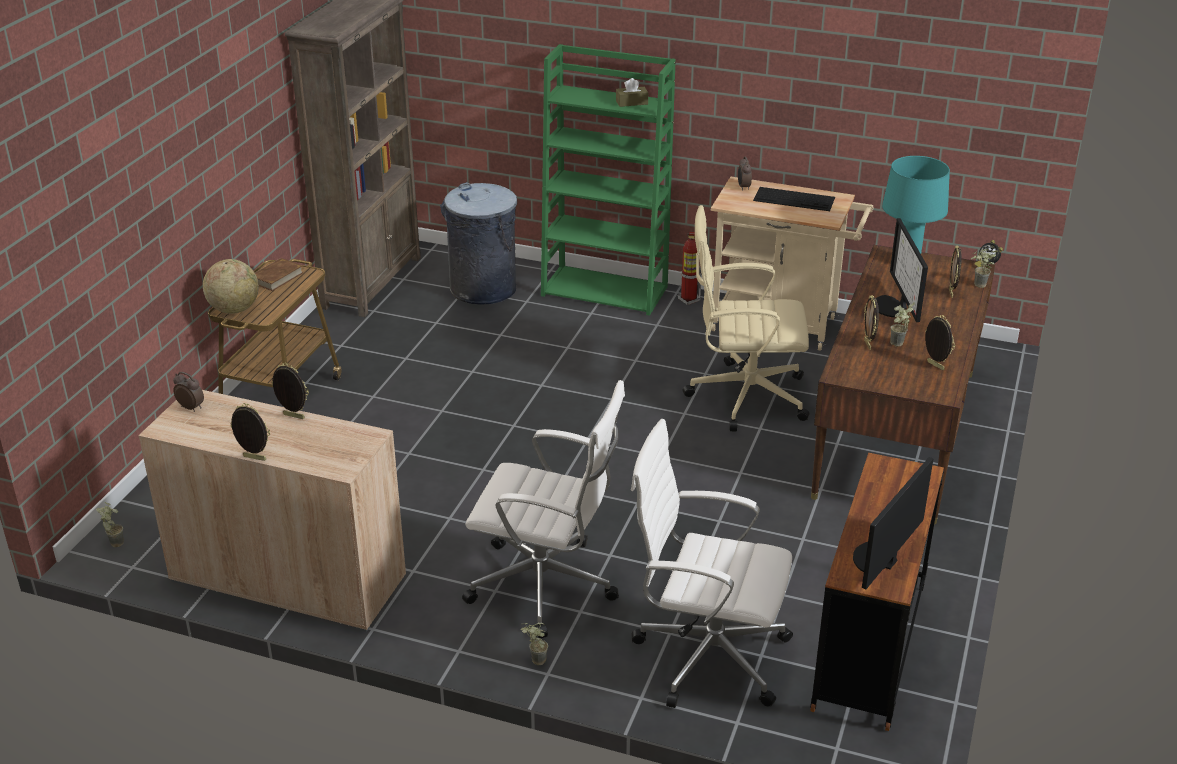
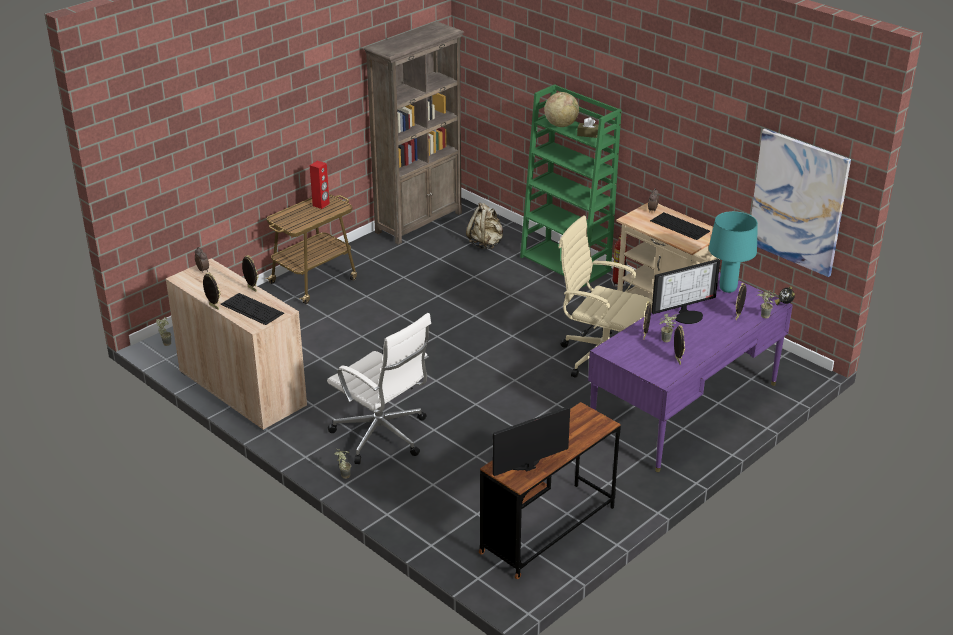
camera: 25 degrees right, 0 degrees up
globe [203,259,259,314] -> globe moved to [544,92,579,127]
brown book [255,258,303,291] -> red speaker [310,161,330,209]
grey trash can [440,182,517,305] -> beige backpack [466,203,503,249]
white office chair [631,419,793,708] -> none
brown desk [811,245,995,525] -> purple desk [588,272,793,472]
monitor [876,218,928,322] -> monitor turned 135 degrees counterclockwise [651,259,720,324]
none -> keyboard [220,293,284,325]
none -> picture [751,129,851,277]

